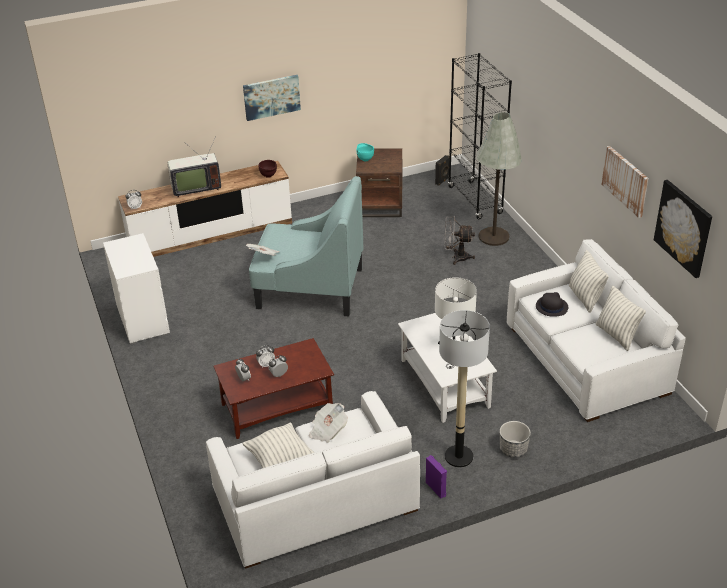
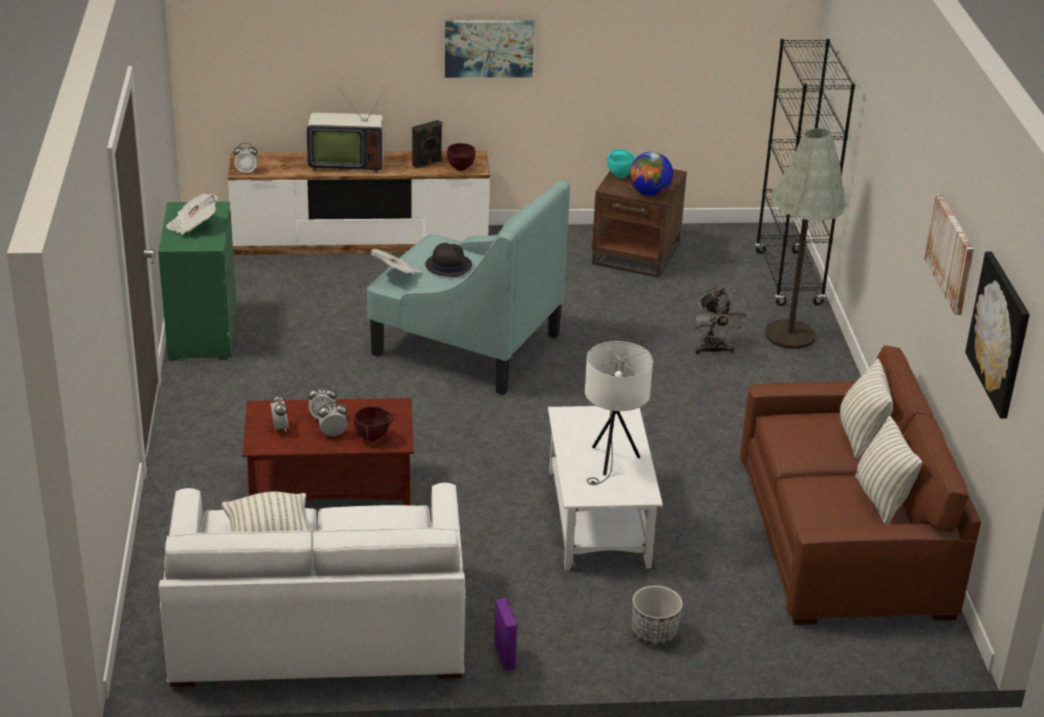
camera: 15 degrees right, 5 degrees down
white dresser [103,233,170,344] -> green dresser [158,202,236,361]
newspaper [309,403,348,443] -> newspaper moved to [166,193,218,235]
black speaker [435,155,449,186] -> black speaker moved to [412,120,442,168]
floor lamp [439,310,490,468] -> none
grey fan [444,216,475,265] -> grey fan turned 120 degrees counterclockwise [691,287,750,355]
white sofa [507,239,686,422] -> brown sofa [740,345,981,625]
black hat [536,292,568,317] -> black hat moved to [425,243,472,277]
none -> brown bowl [354,406,394,441]
none -> globe [629,152,673,196]

